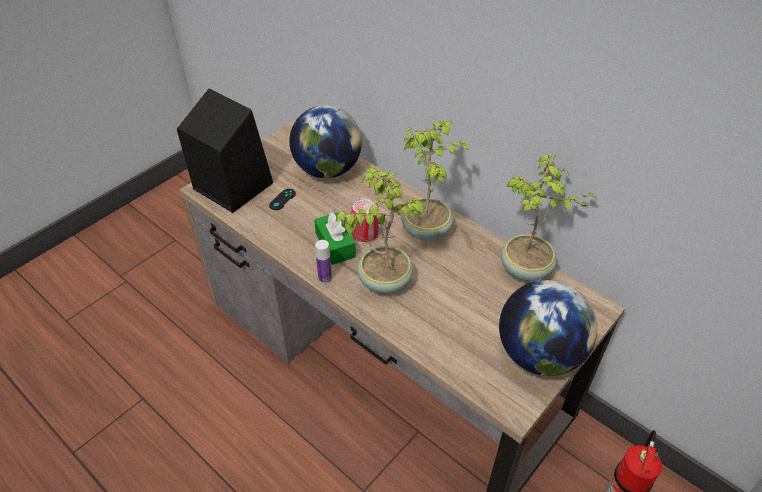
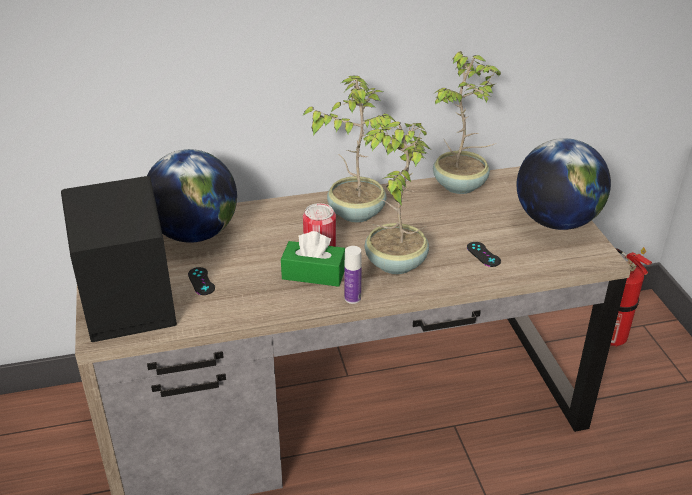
camera: 55 degrees left, 10 degrees down
none -> black game controller [467,242,501,267]

